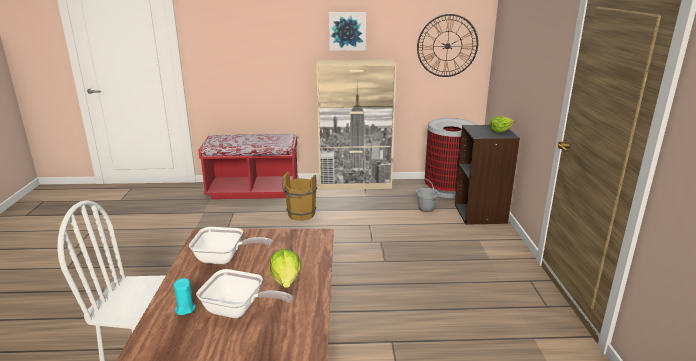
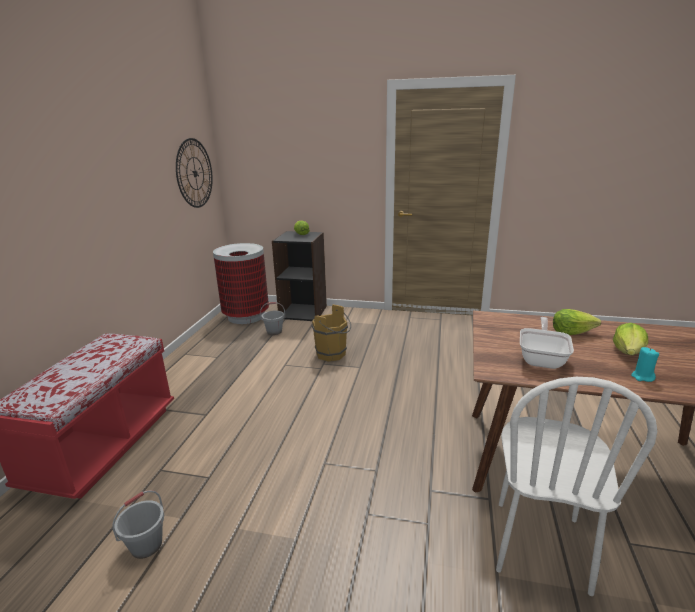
camera: 75 degrees left, 0 degrees up
frying pan [196,269,293,318] -> lettuce [613,323,648,356]
brown bucket [282,172,317,221] -> brown bucket moved to [312,304,351,361]
beige cabinet [316,59,396,190] -> none
picture [329,12,366,51] -> none
none -> grey bucket [113,490,164,559]

